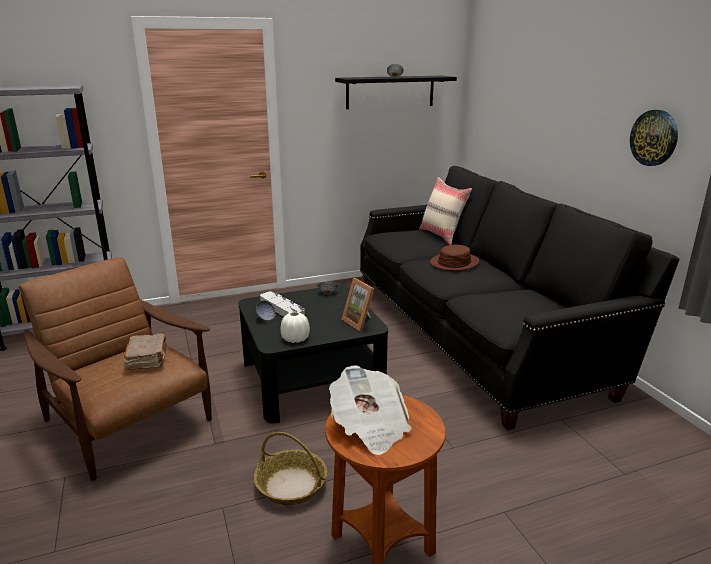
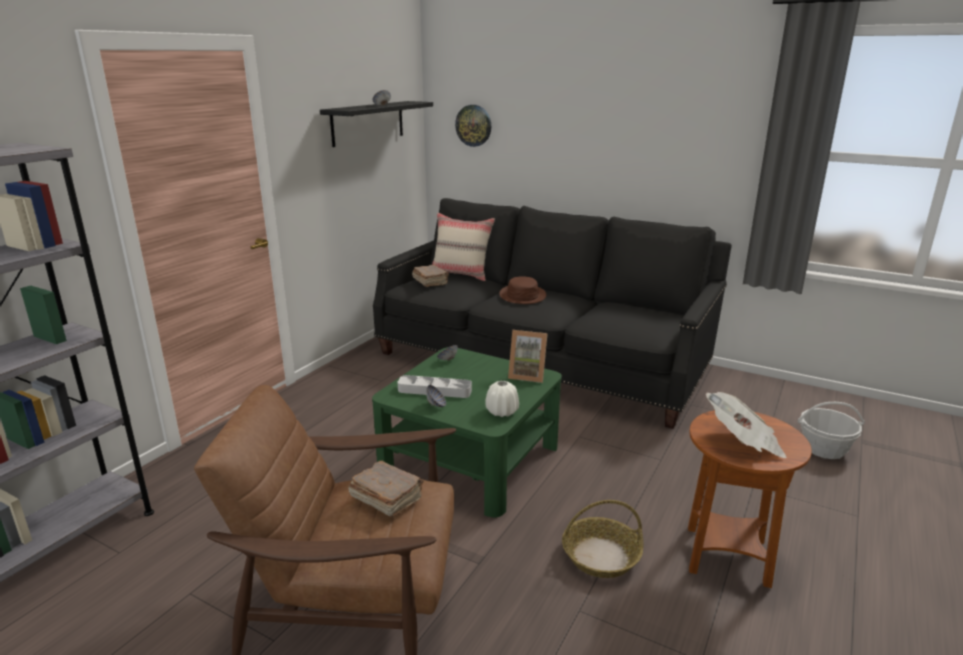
camera: 40 degrees left, 0 degrees up
black coffee table [238,285,388,423] -> green coffee table [372,347,562,518]
wall clock [630,110,678,166] -> wall clock moved to [455,105,491,147]
none -> brown book [412,265,449,287]
none -> basket [798,402,865,459]

